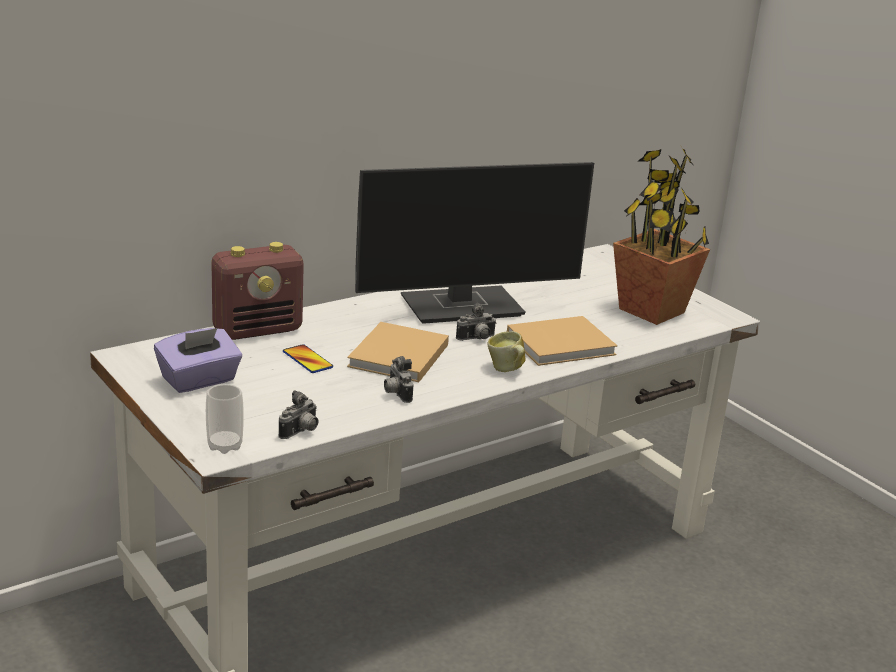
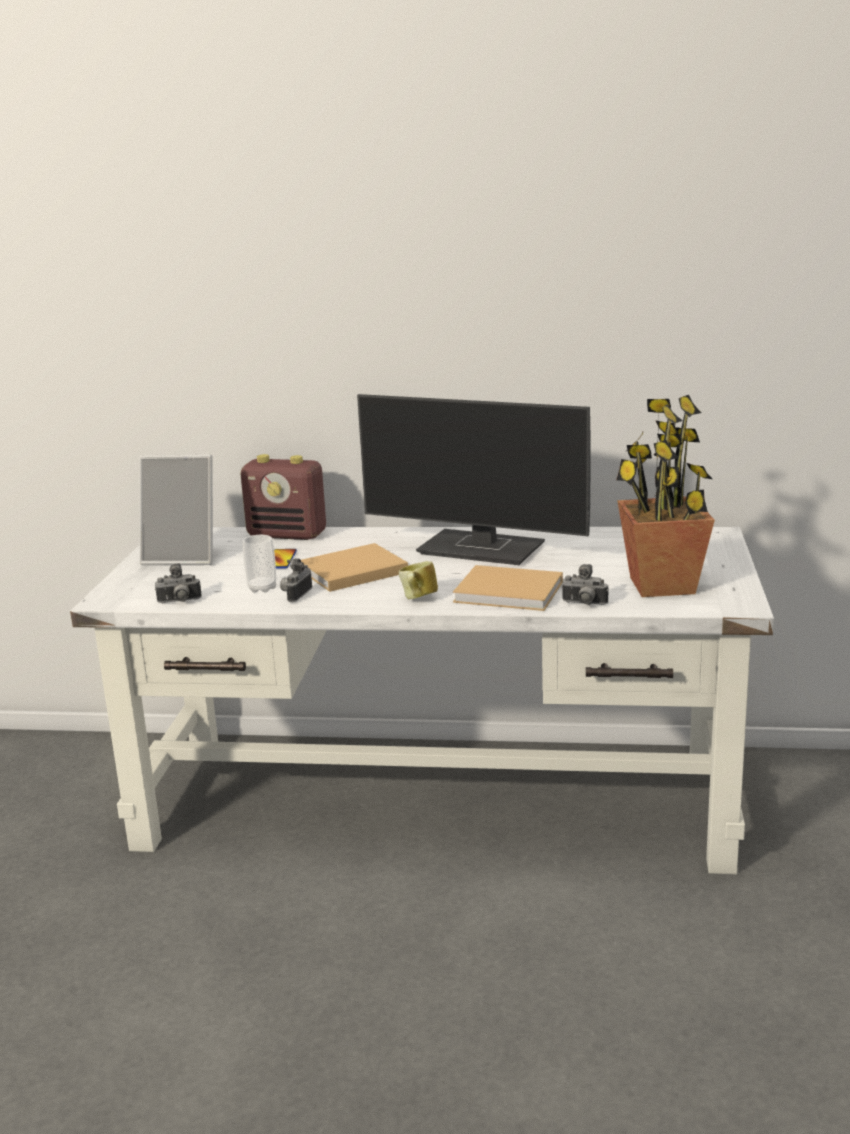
camera: 45 degrees right, 5 degrees down
purple tissue box [154,328,242,393] -> picture frame [139,455,213,565]
cup [206,384,244,454] -> cup moved to [243,535,276,593]
camera [456,303,497,341] -> camera moved to [561,564,608,605]

